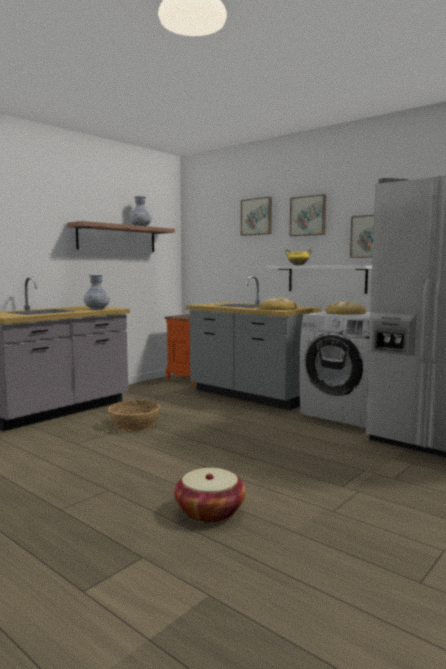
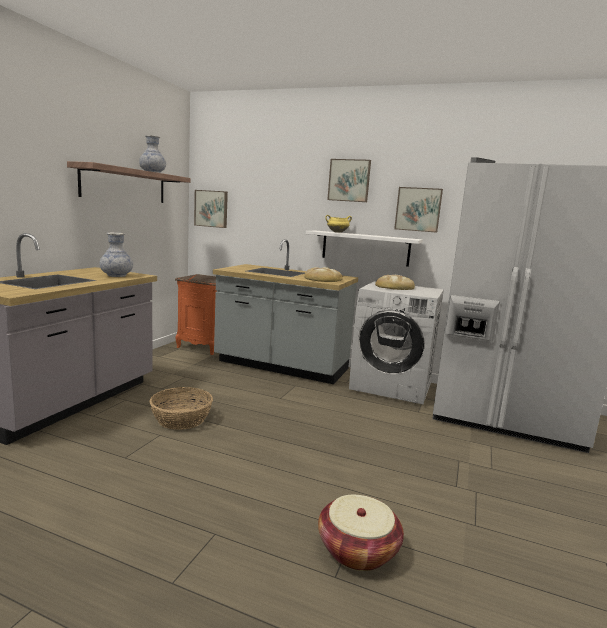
camera: 20 degrees left, 5 degrees up
picture [241,197,272,236] -> picture moved to [194,190,228,228]

